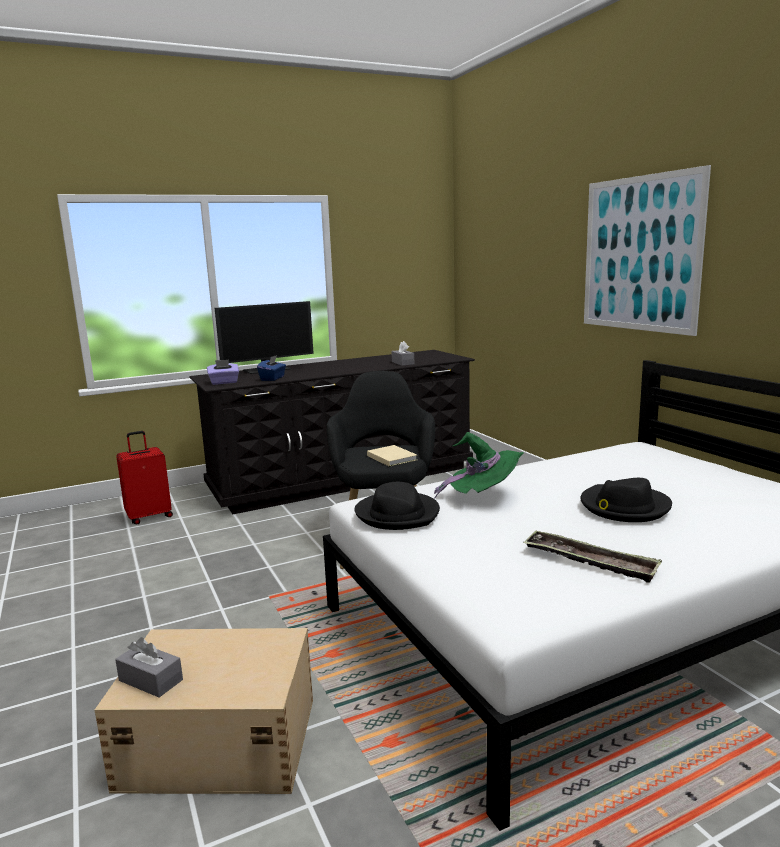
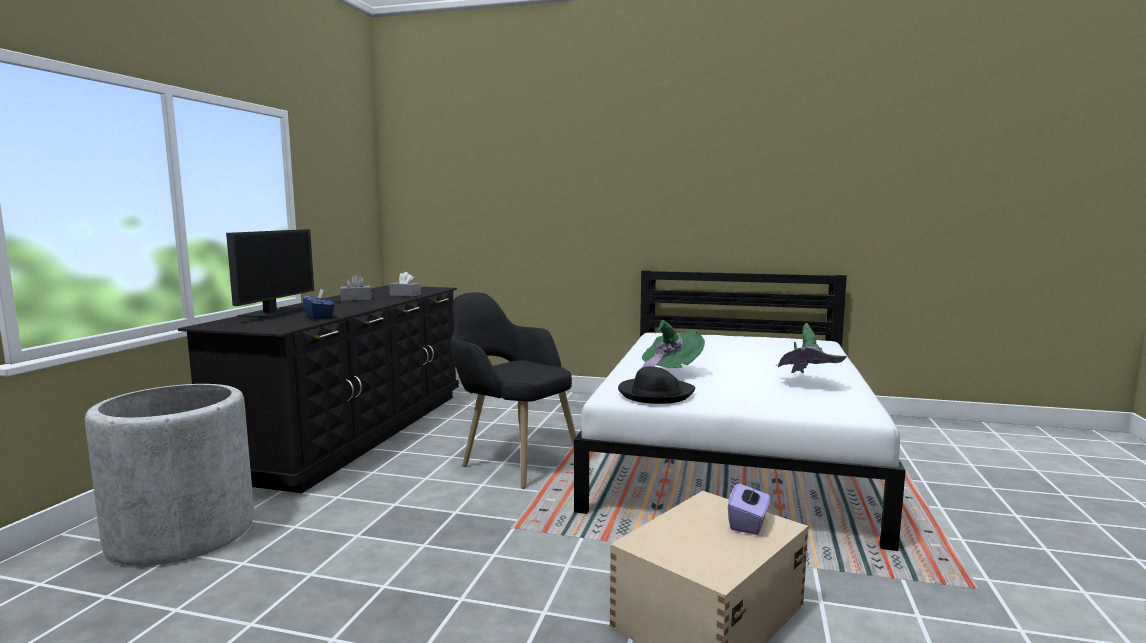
camera: 50 degrees left, 5 degrees down
grey tissue box [115,637,183,697] -> grey tissue box moved to [340,275,371,301]
red suitcase [116,431,173,524] -> grey planter [85,384,254,566]
purple tissue box [207,359,239,385] -> purple tissue box moved to [728,481,770,535]
beige book [367,445,417,467] -> none
tray [523,530,662,583] -> green hat [775,323,847,373]
black hat [580,478,672,522] -> none
picture [584,165,711,336] -> none

